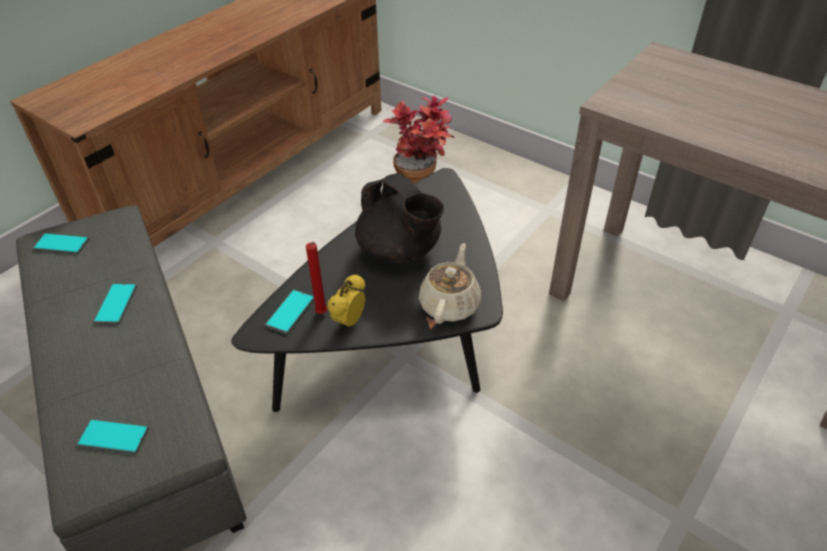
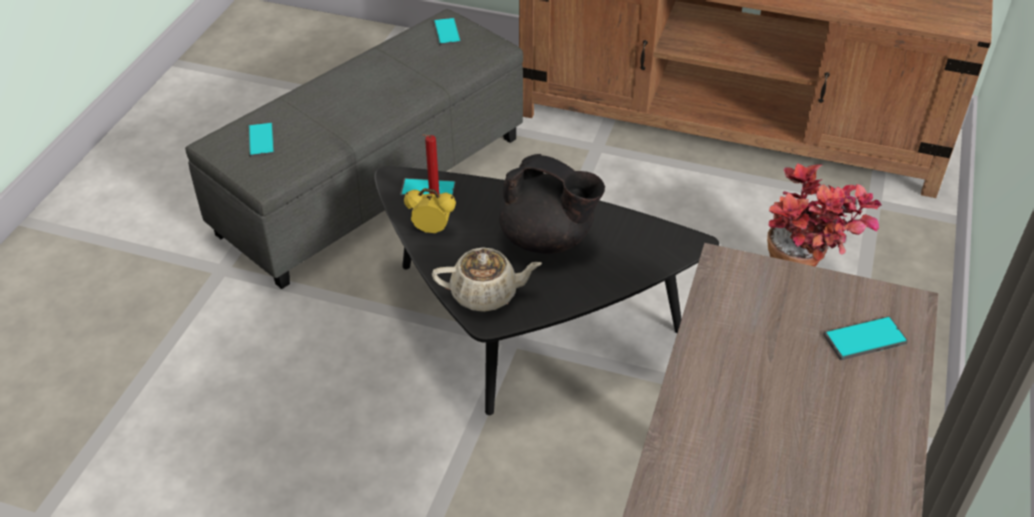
camera: 70 degrees right, 0 degrees up
phone [93,284,137,325] -> phone moved to [823,316,908,360]
black teapot [355,173,444,264] -> black teapot turned 90 degrees counterclockwise [499,154,605,254]

